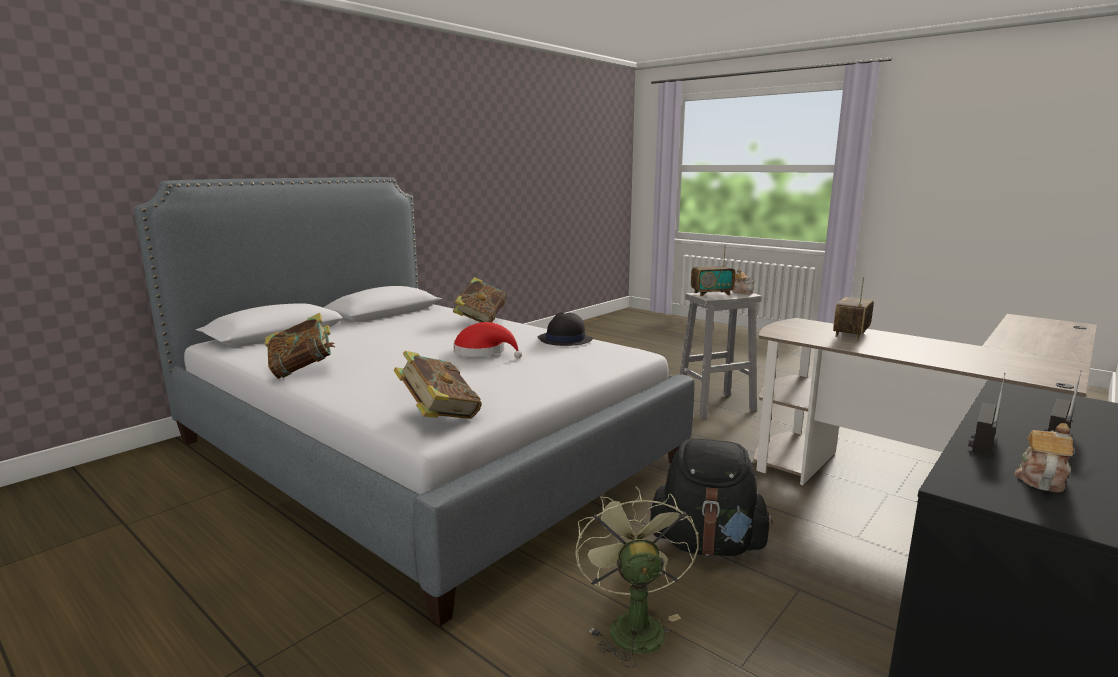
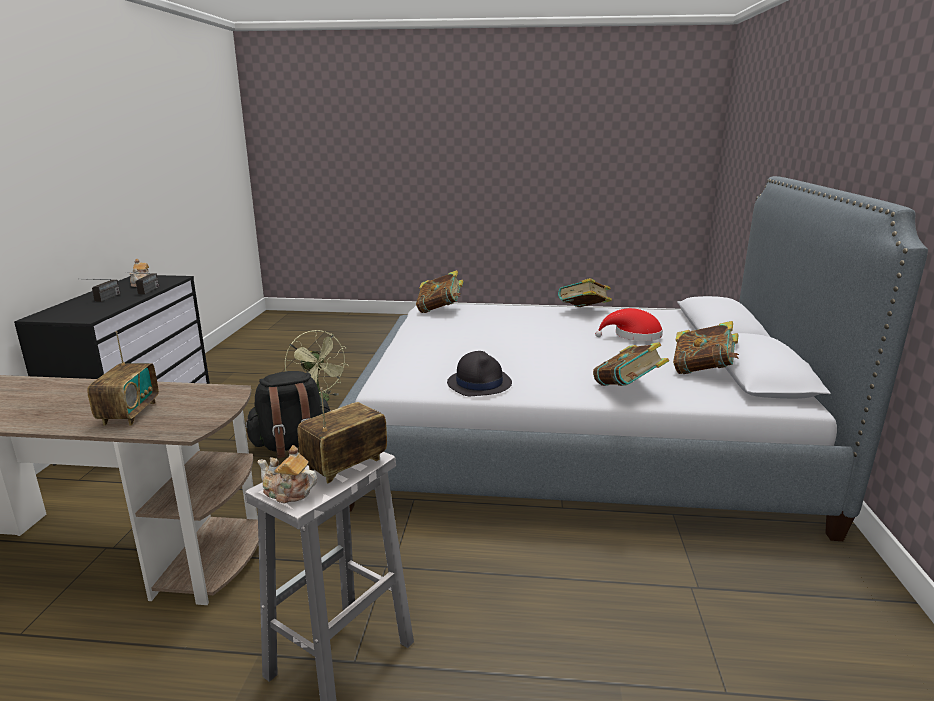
camera: 145 degrees right, 5 degrees up
red hat [453,322,522,358] -> red hat moved to [595,308,663,341]
none -> book [673,321,739,374]

